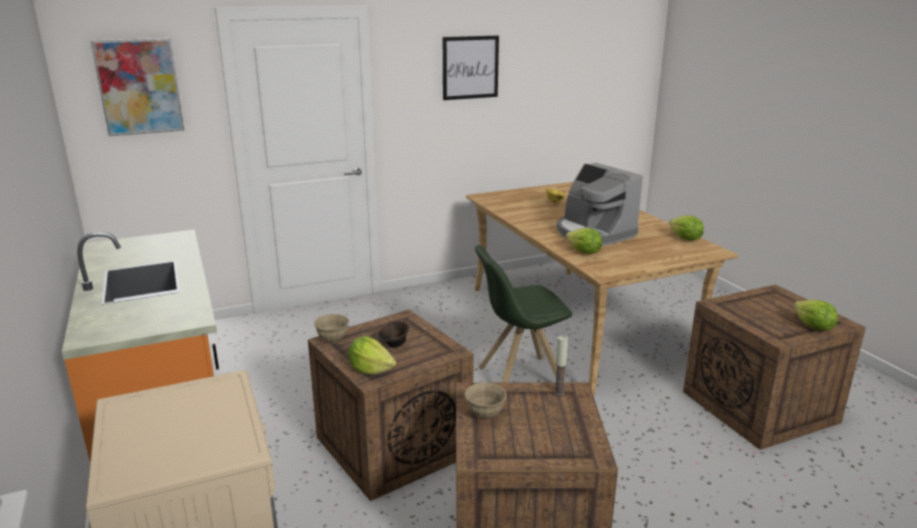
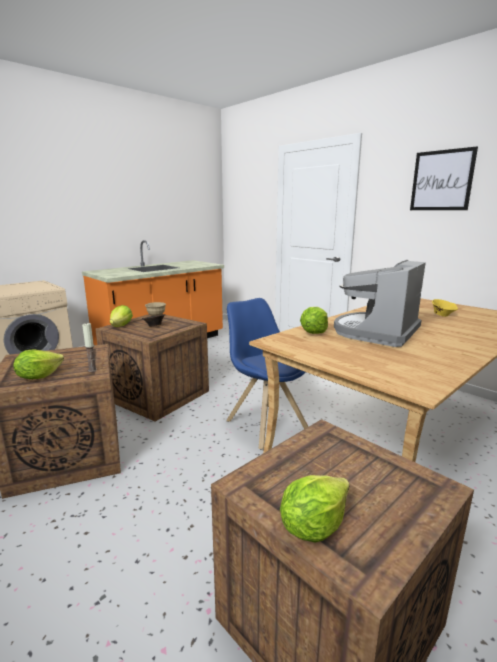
camera: 70 degrees right, 5 degrees down
picture [90,38,184,136] -> none
beige bowl [465,382,507,419] -> none
green chair [475,245,572,383] -> blue chair [226,298,309,450]
lettuce [669,215,704,240] -> lettuce moved to [13,349,64,379]

